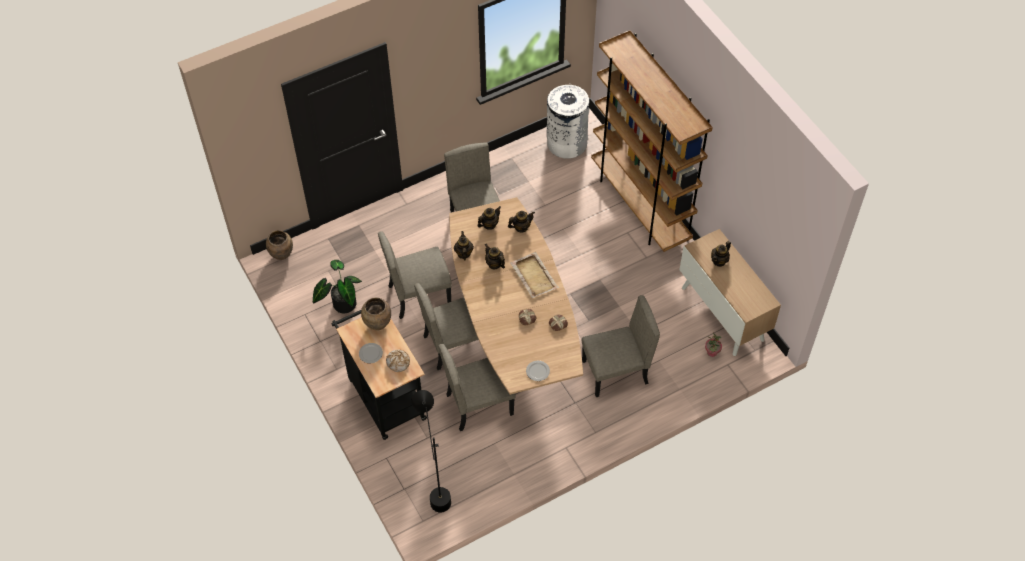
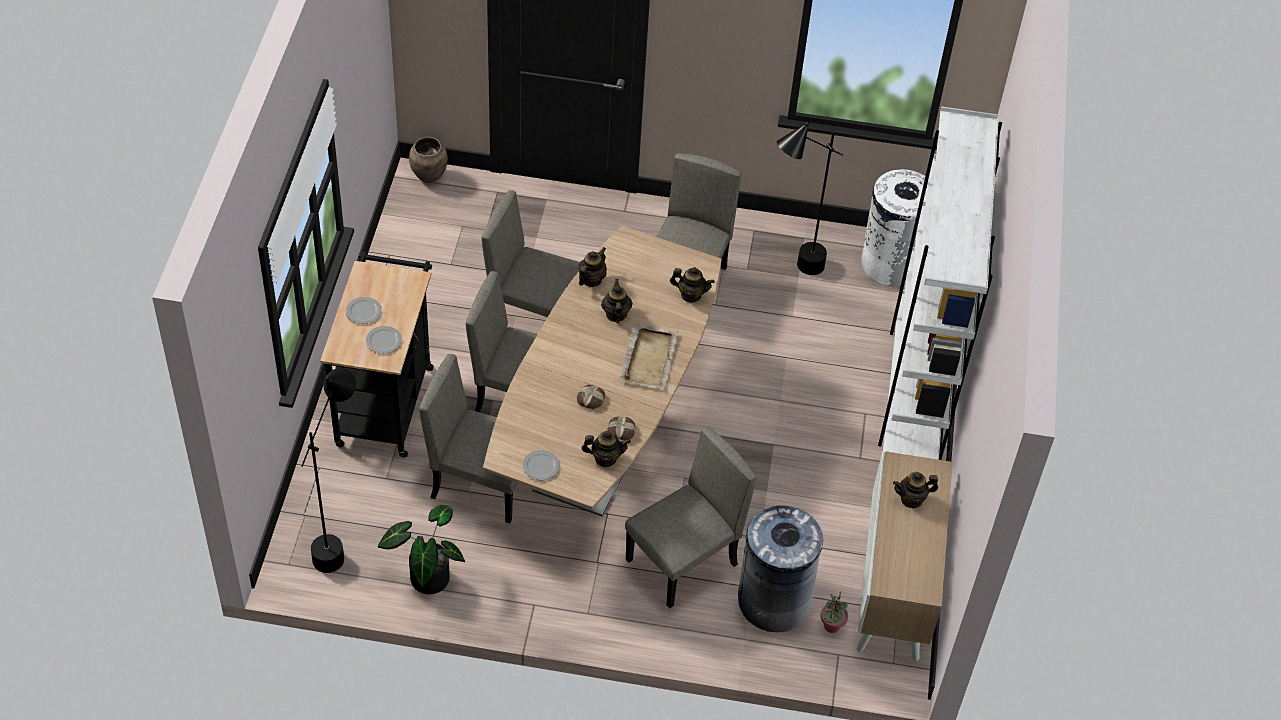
camera: 35 degrees right, 5 degrees down
potted plant [313,260,362,313] -> potted plant moved to [378,505,465,594]
brown vase [361,297,391,331] -> none
bread [386,350,410,372] -> plate [366,326,402,354]
teapot [478,206,501,230] -> teapot moved to [581,431,631,467]
beige chair [582,295,660,397] -> beige chair turned 60 degrees counterclockwise [625,427,757,608]
brown bookcase [591,30,713,252] -> white bookcase [878,106,1002,460]
none -> grey trash can [738,504,823,632]
none -> black floor lamp [777,122,843,275]

